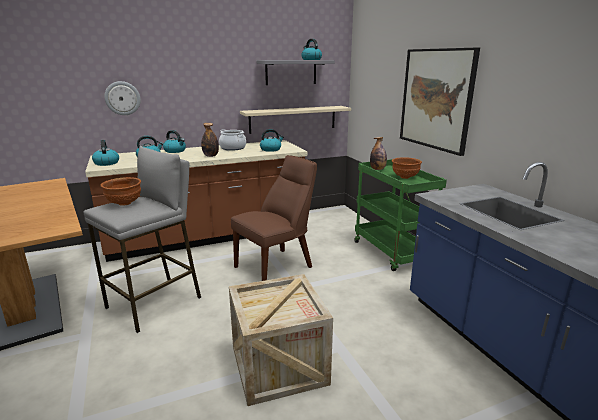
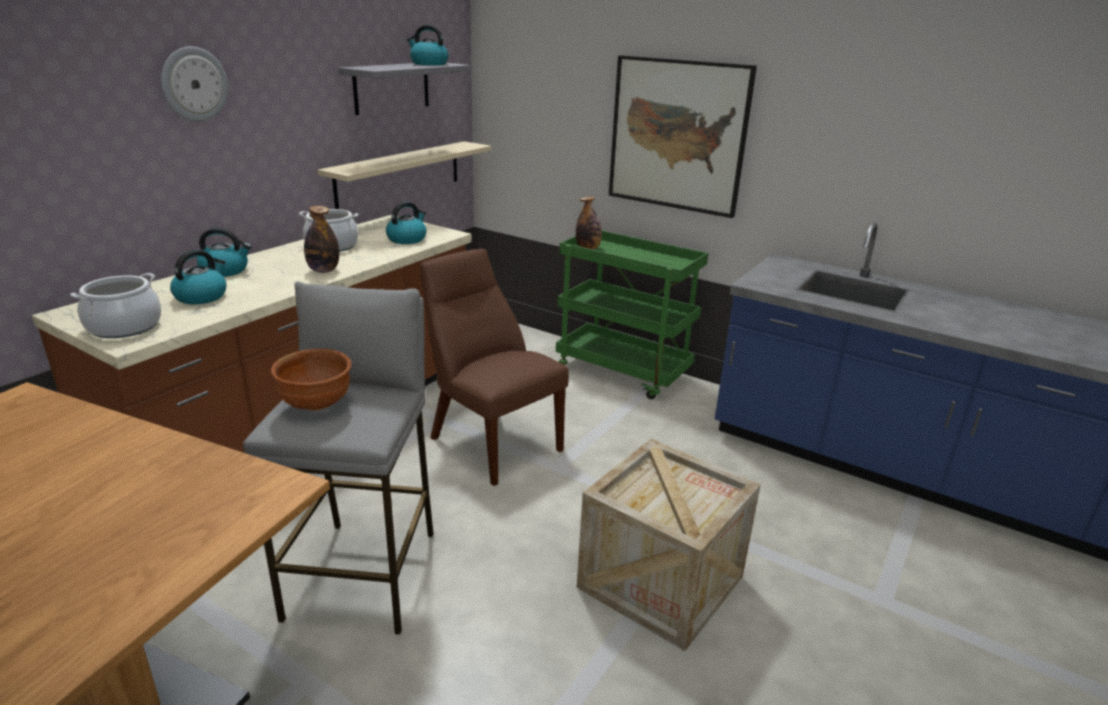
camera: 35 degrees left, 5 degrees up
kettle [92,140,119,166] -> cooking pot [70,273,161,338]
wall clock [104,81,141,115] -> wall clock moved to [161,46,228,121]
brown chair [231,155,317,281] -> brown chair turned 60 degrees counterclockwise [420,249,569,486]
brown bowl [392,157,422,179] -> none

